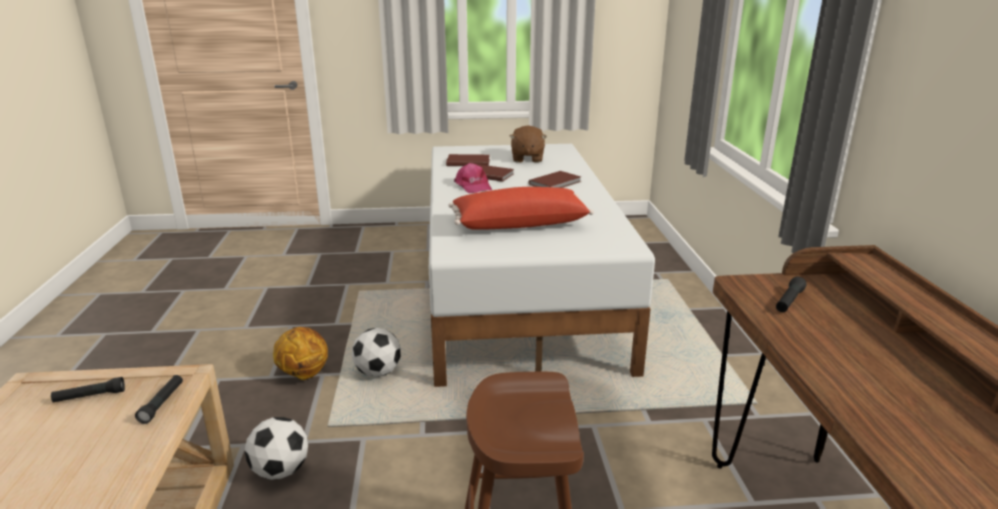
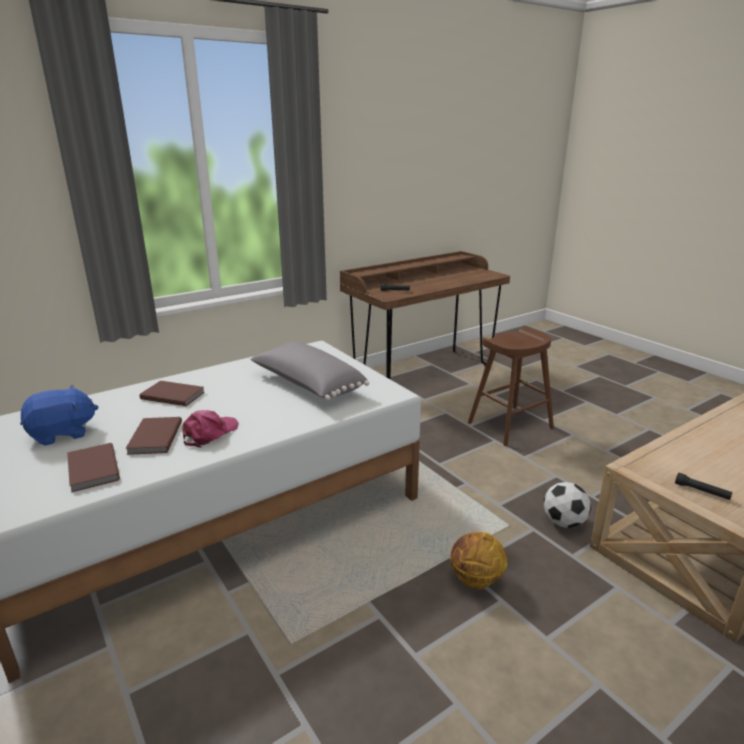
camera: 120 degrees left, 0 degrees up
black flashlight [135,375,183,424] -> none
football [352,328,401,377] -> none
red pillow [449,187,594,230] -> grey pillow [250,342,369,400]
brown plush toy [509,125,547,163] -> blue plush toy [20,385,98,446]

